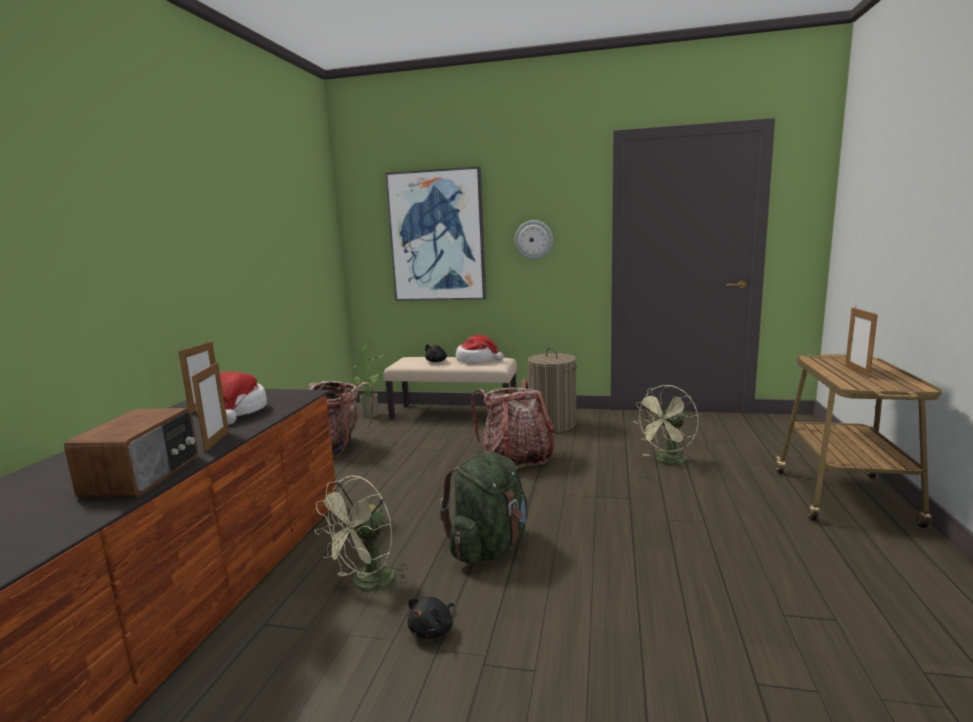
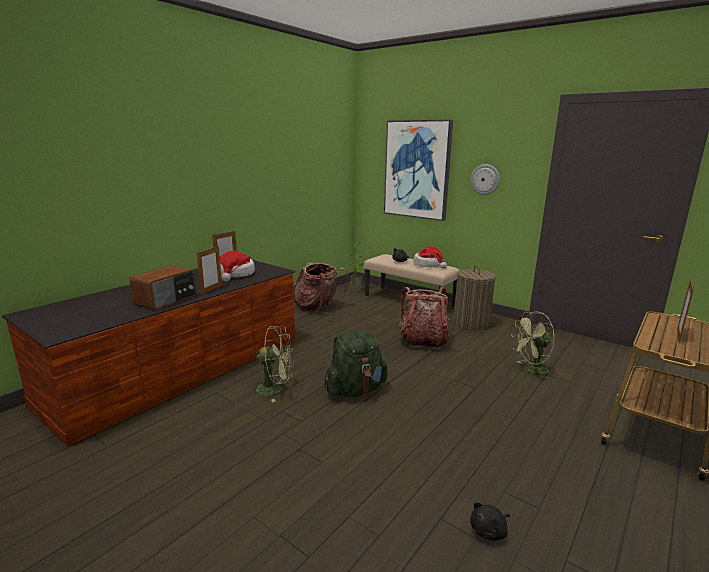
camera: 25 degrees right, 5 degrees up
green fan [314,475,408,593] -> green fan turned 150 degrees counterclockwise [252,326,294,403]
black plush toy [407,597,454,639] -> black plush toy moved to [470,502,510,541]

